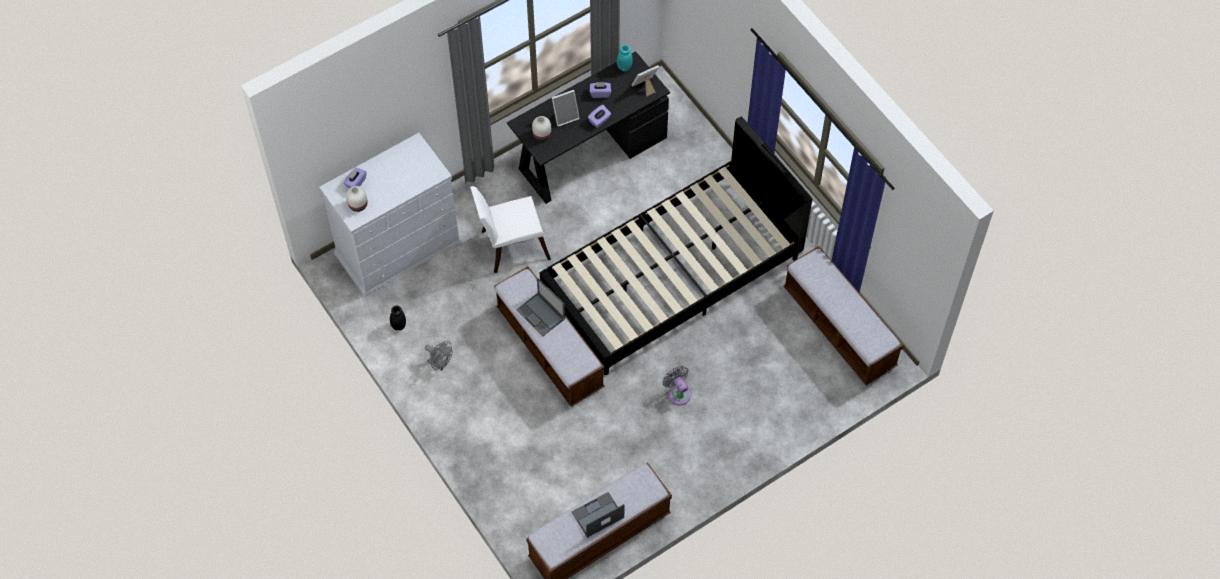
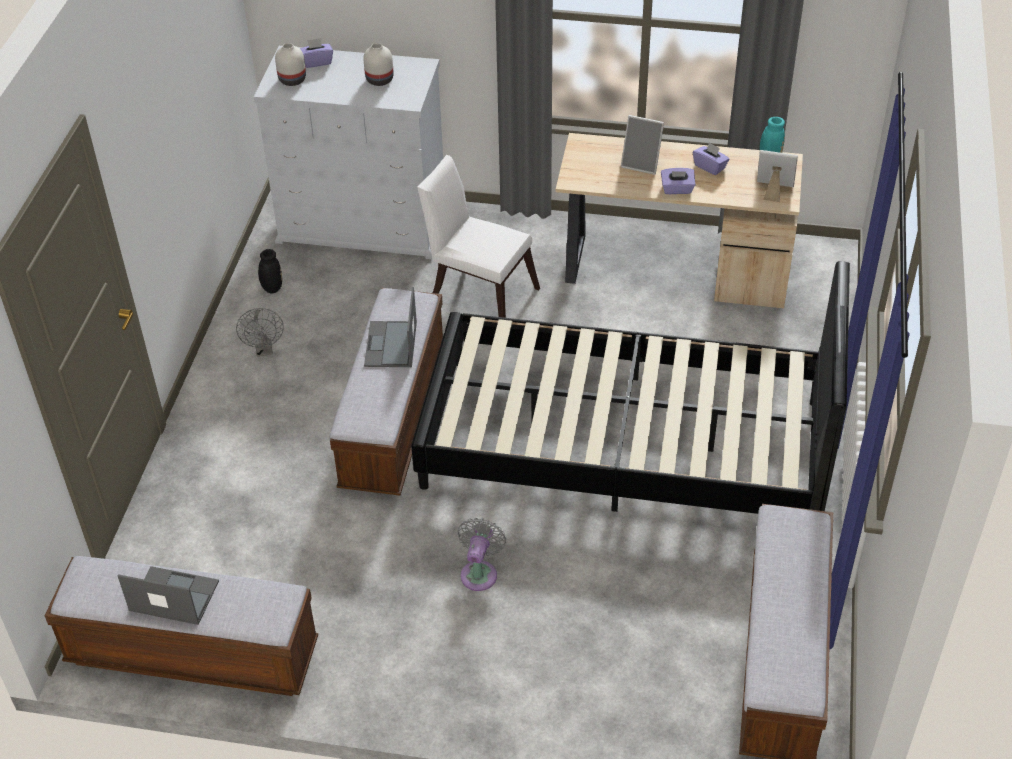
camera: 45 degrees right, 15 degrees down
black desk [507,51,670,204] -> beige desk [556,133,803,308]
white vase [532,116,551,141] -> white vase moved to [363,43,394,86]

